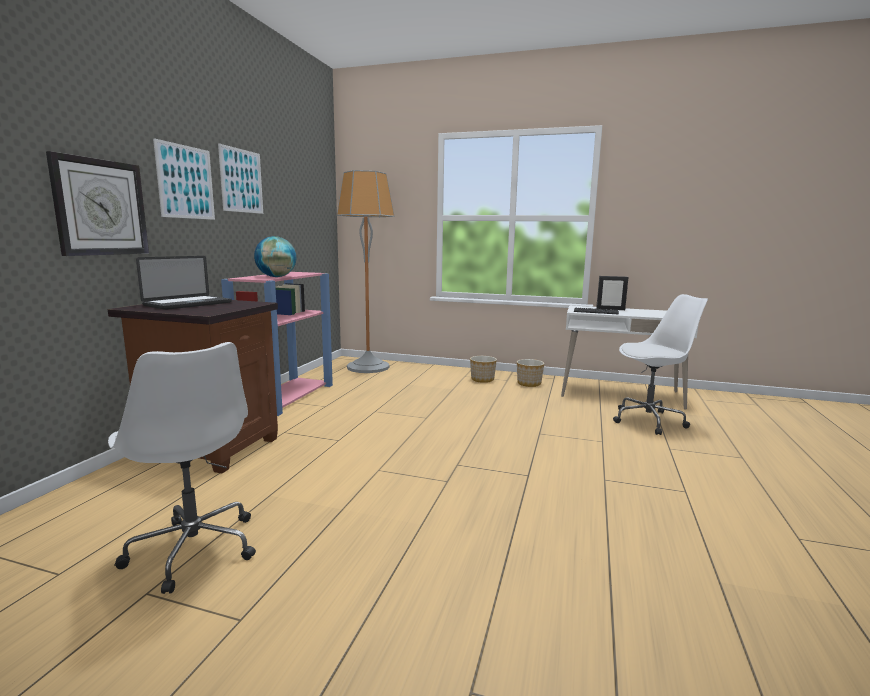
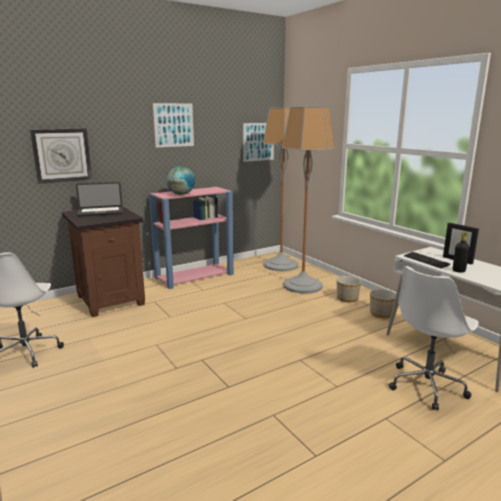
camera: 40 degrees right, 5 degrees up
picture [153,138,215,220] -> picture moved to [243,123,274,162]
white office chair [613,294,708,435] -> white office chair turned 105 degrees clockwise [388,266,479,410]
none -> floor lamp [282,106,335,294]
none -> black bottle [453,232,470,273]

